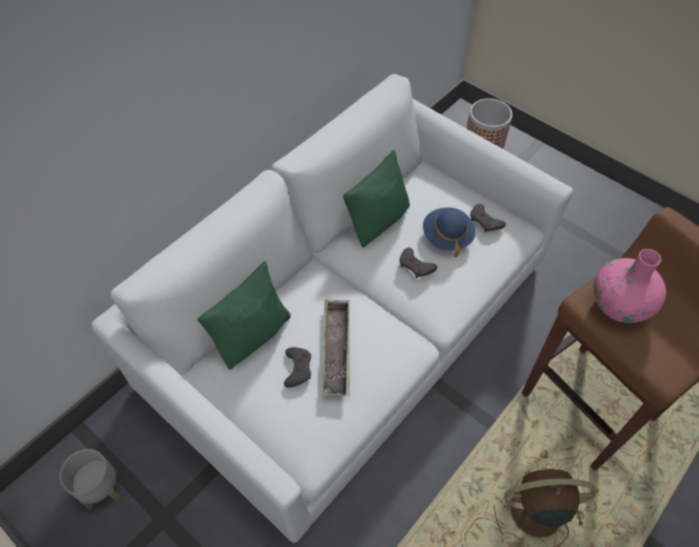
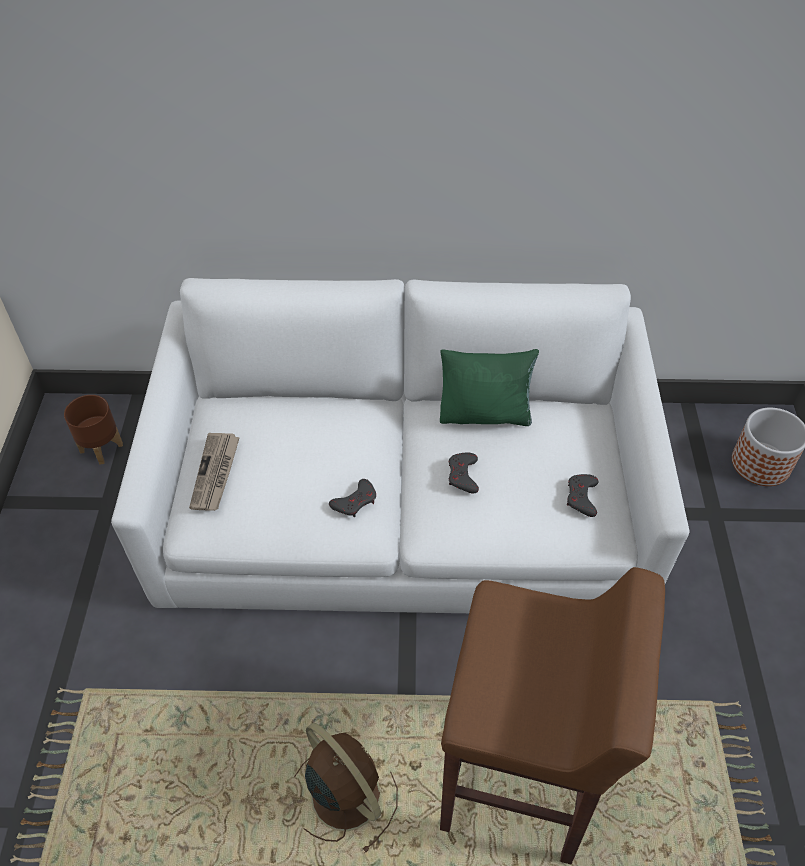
camera: 50 degrees right, 5 degrees down
grey planter [60,449,120,510] -> brown planter [64,395,123,465]
green pillow [197,261,291,370] -> none
grey game controller [284,347,311,388] -> grey game controller moved to [329,479,376,517]
tray [323,300,350,396] -> none
blue hat [423,207,475,257] -> none
pink vase [593,249,666,323] -> none
none -> newspaper [189,433,240,511]

